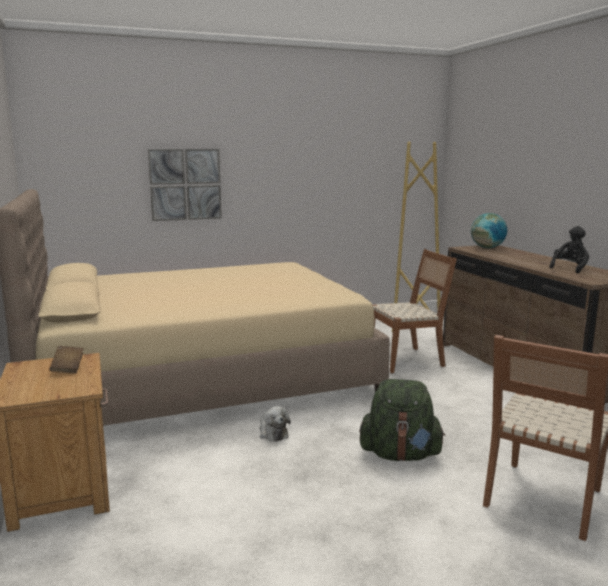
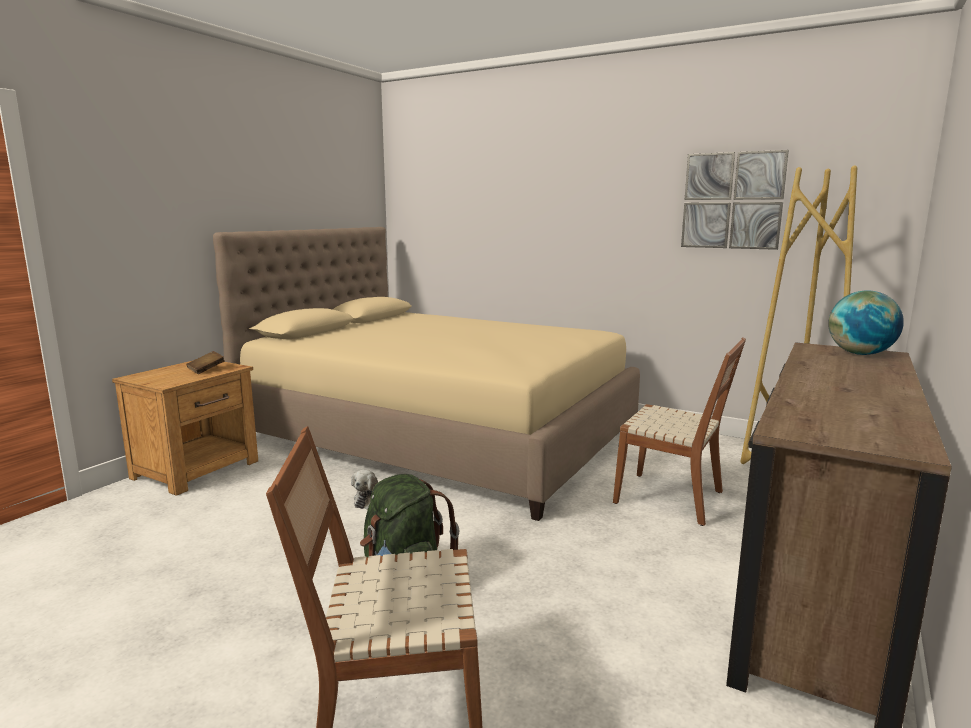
camera: 50 degrees right, 0 degrees up
picture [148,149,222,221] -> picture moved to [681,150,789,250]
black plush toy [549,226,589,273] -> none

